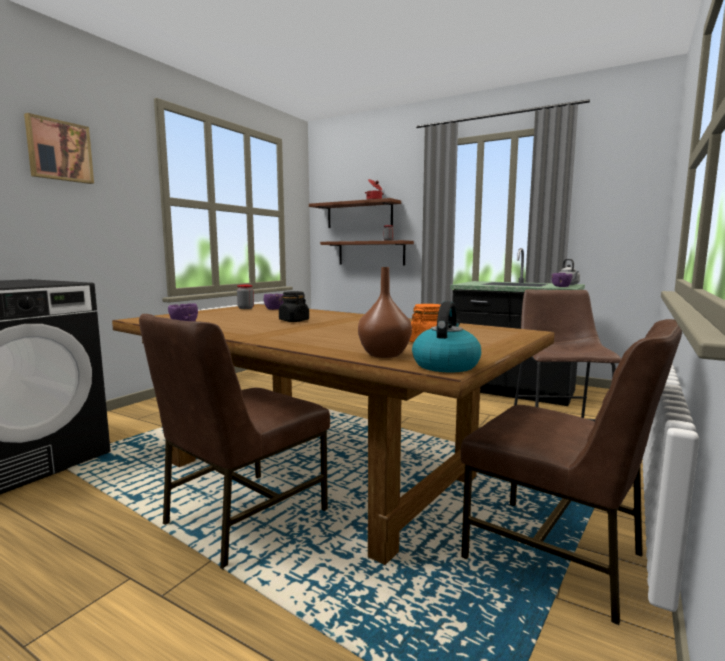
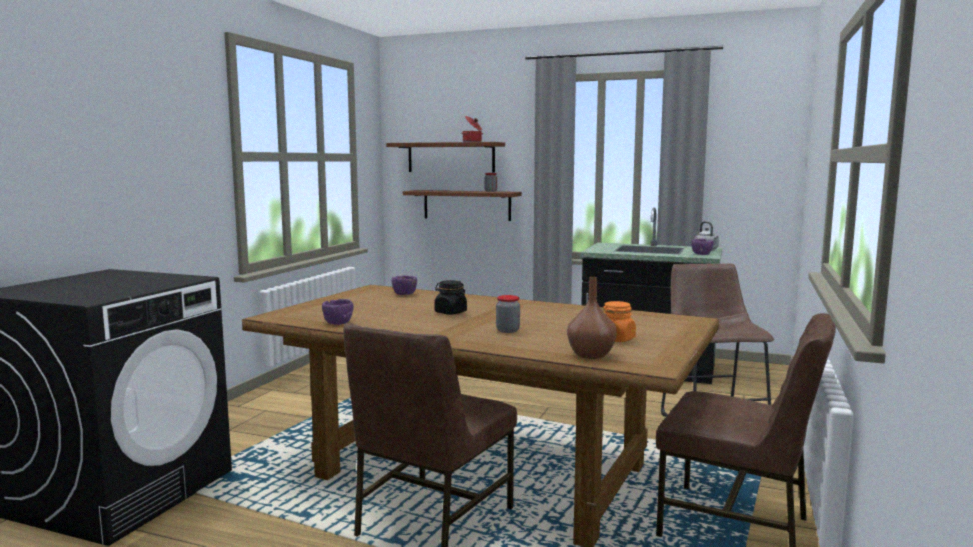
camera: 10 degrees left, 0 degrees up
picture [24,113,94,184] -> none
jar [237,285,254,309] -> jar moved to [496,295,520,333]
kettle [412,301,481,372] -> none

